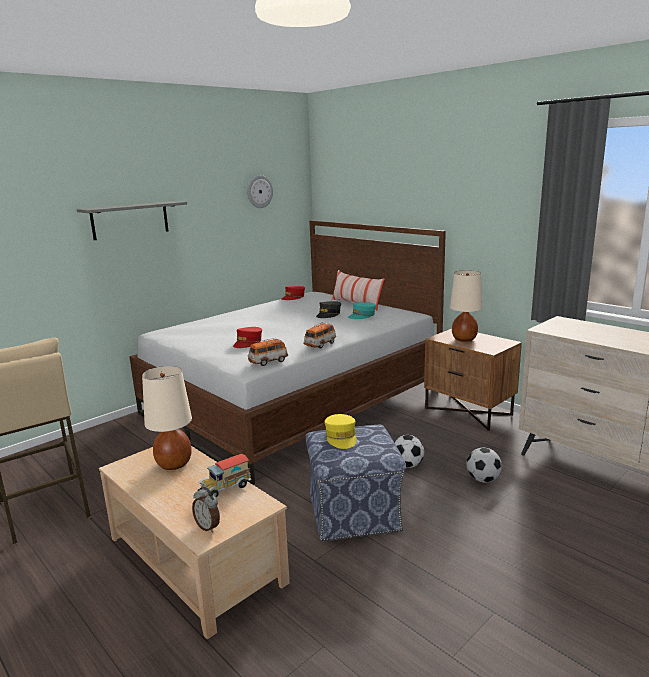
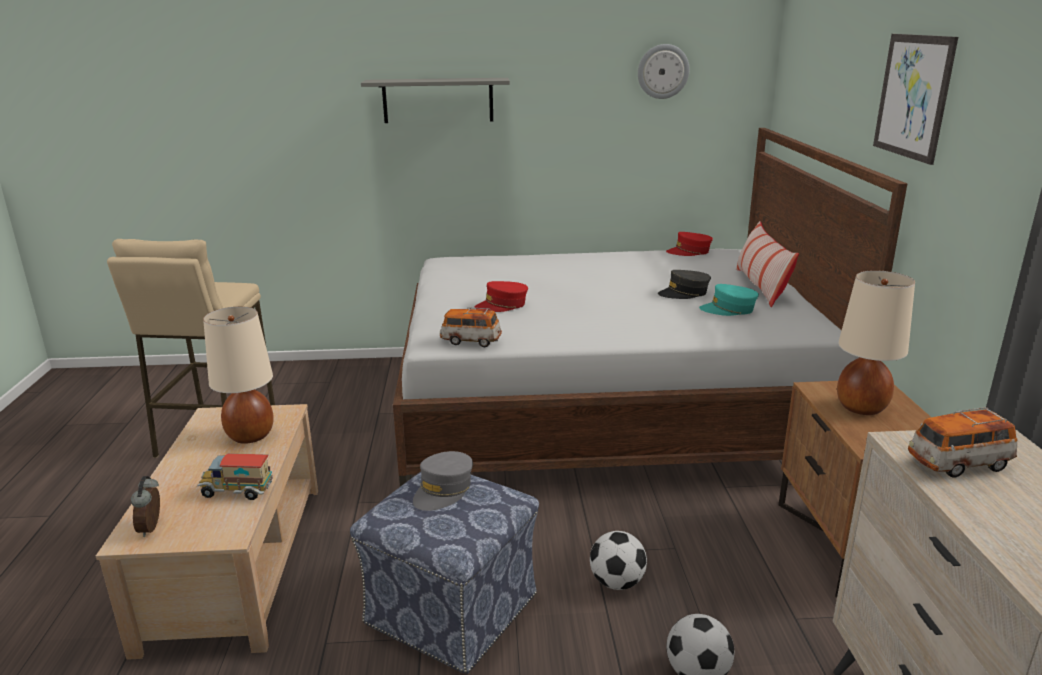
camera: 40 degrees right, 5 degrees up
toy car [304,322,336,349] -> toy car moved to [908,407,1018,478]
yellow cap [325,414,357,449] -> grey cap [413,451,473,511]
none -> picture [873,34,958,165]

